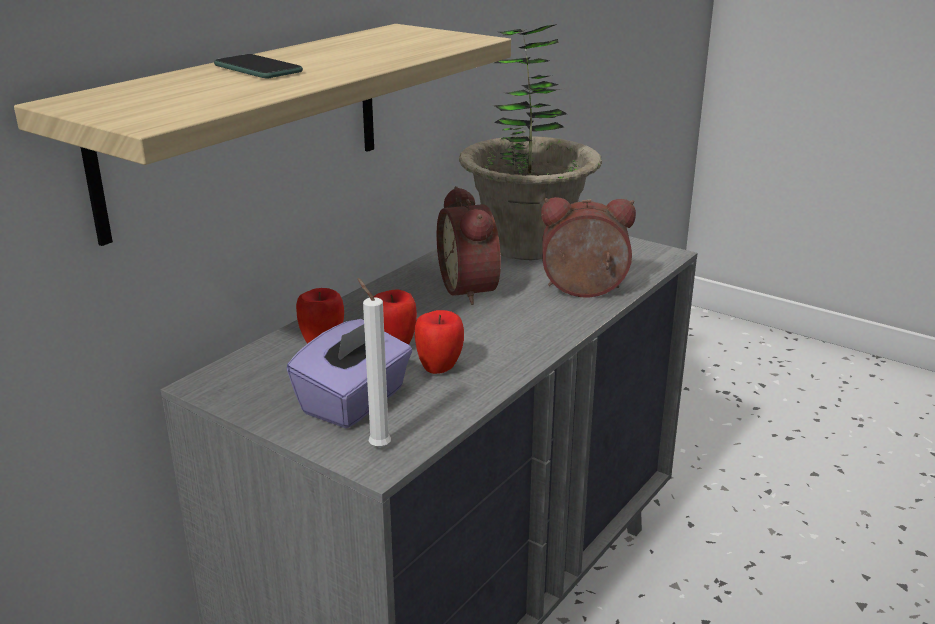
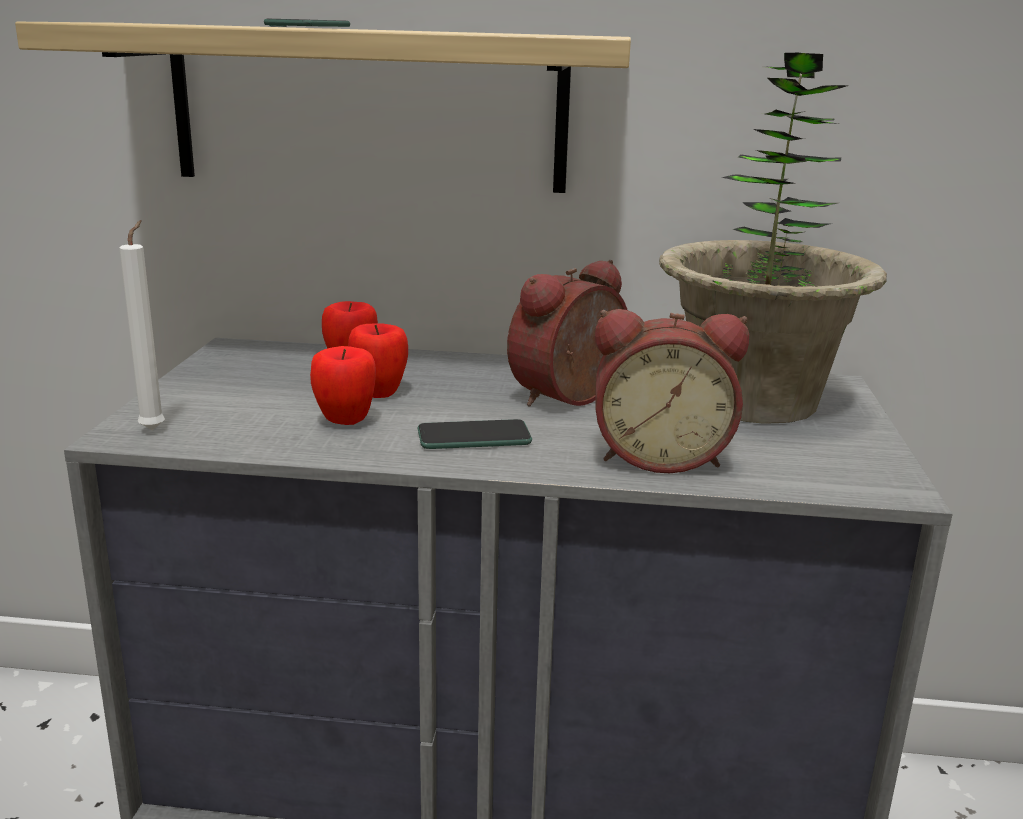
camera: 60 degrees right, 5 degrees down
purple tissue box [286,319,412,428] -> none
alarm clock [541,197,636,298] -> alarm clock turned 120 degrees clockwise [595,309,749,473]
none -> phone [418,419,532,449]

